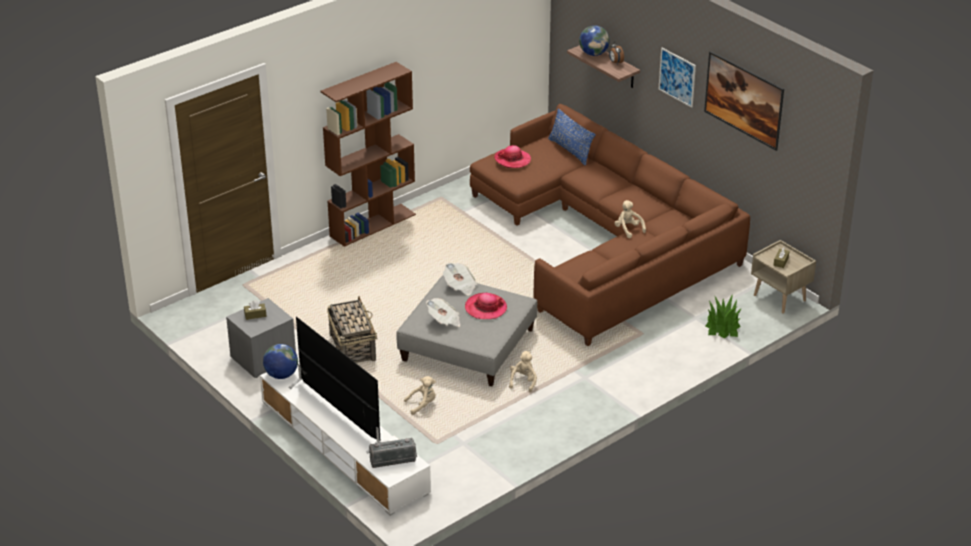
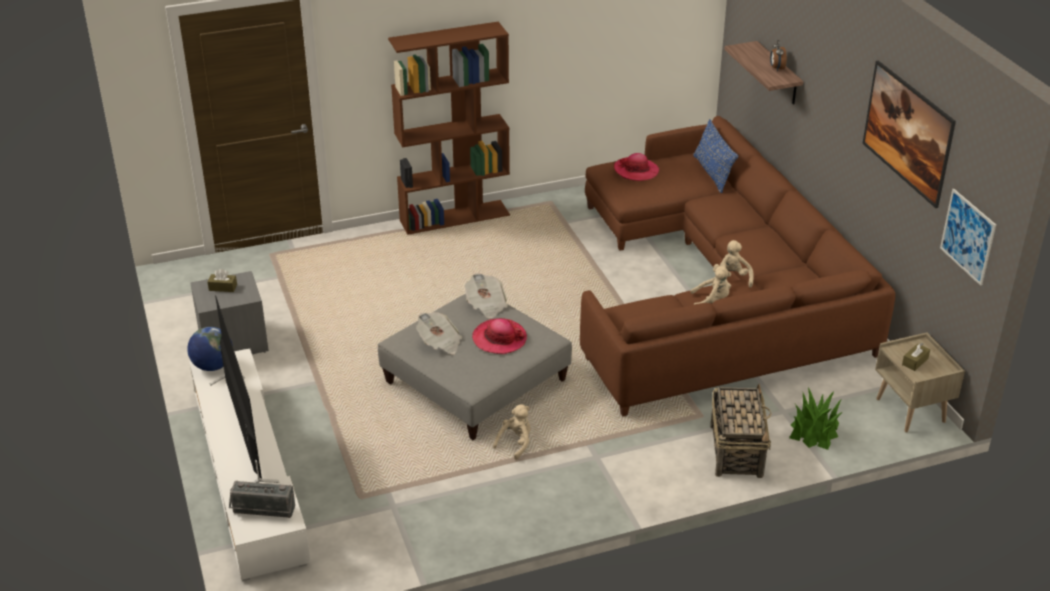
camera: 20 degrees right, 0 degrees up
basket [327,296,377,363] -> basket moved to [710,384,772,478]
beige plush toy [404,376,436,415] -> beige plush toy moved to [690,266,731,304]
globe [579,25,610,56] -> none
picture [658,48,696,108] -> picture moved to [940,189,996,286]

